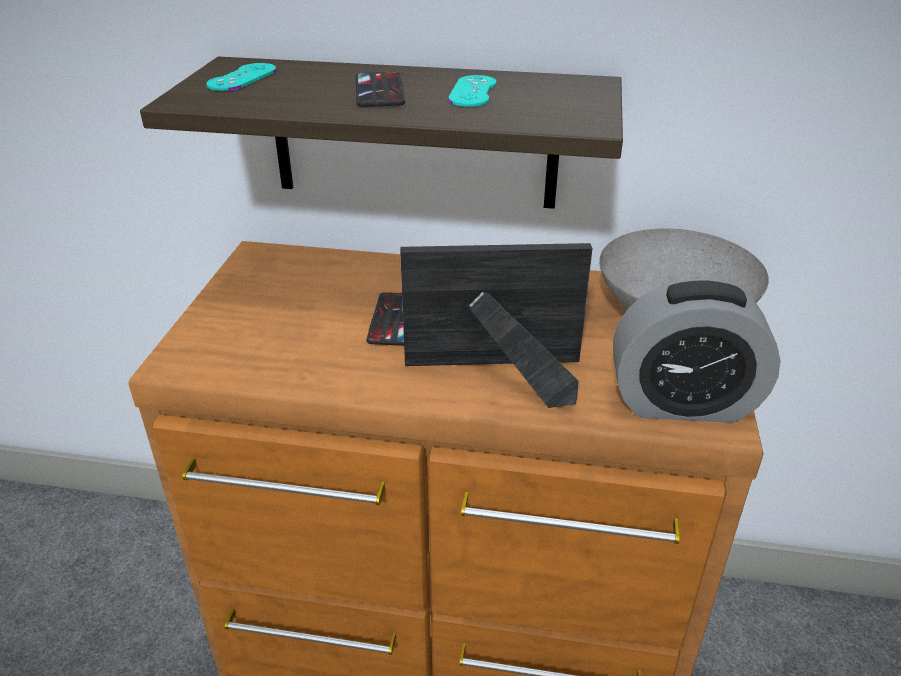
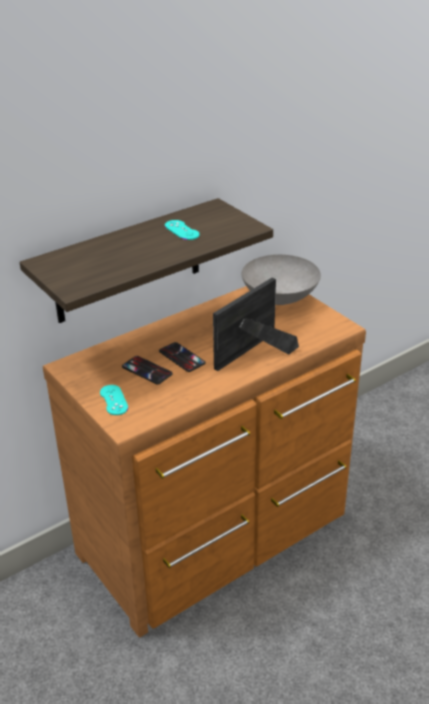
camera: 45 degrees left, 0 degrees up
turquoise game controller [206,63,277,91] -> turquoise game controller moved to [100,385,128,415]
phone [356,72,405,107] -> phone moved to [122,356,173,385]
alarm clock [613,278,781,423] -> none

